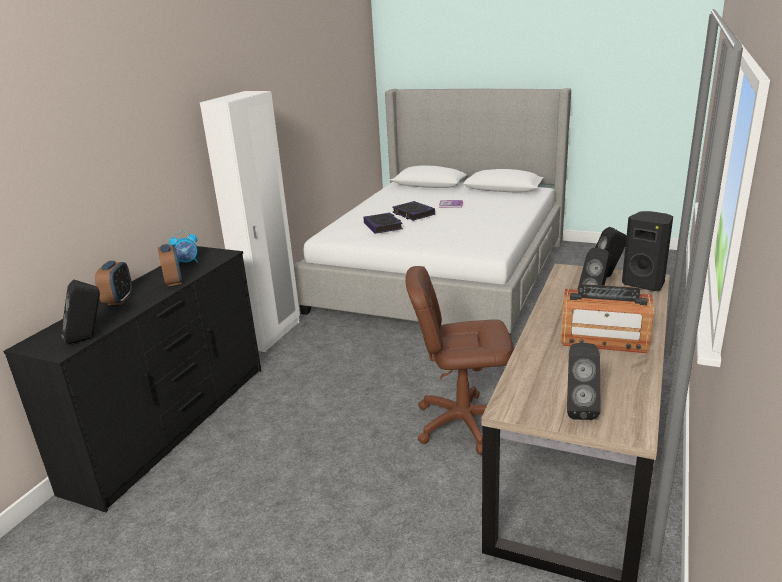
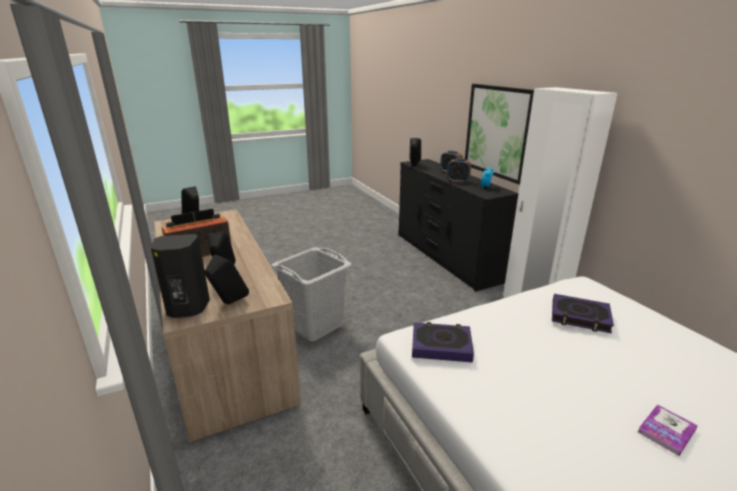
camera: 130 degrees right, 0 degrees up
book [392,201,435,221] -> book moved to [412,322,474,362]
brown office chair [406,266,514,455] -> grey laundry basket [272,247,352,342]
none -> picture [465,84,534,184]

